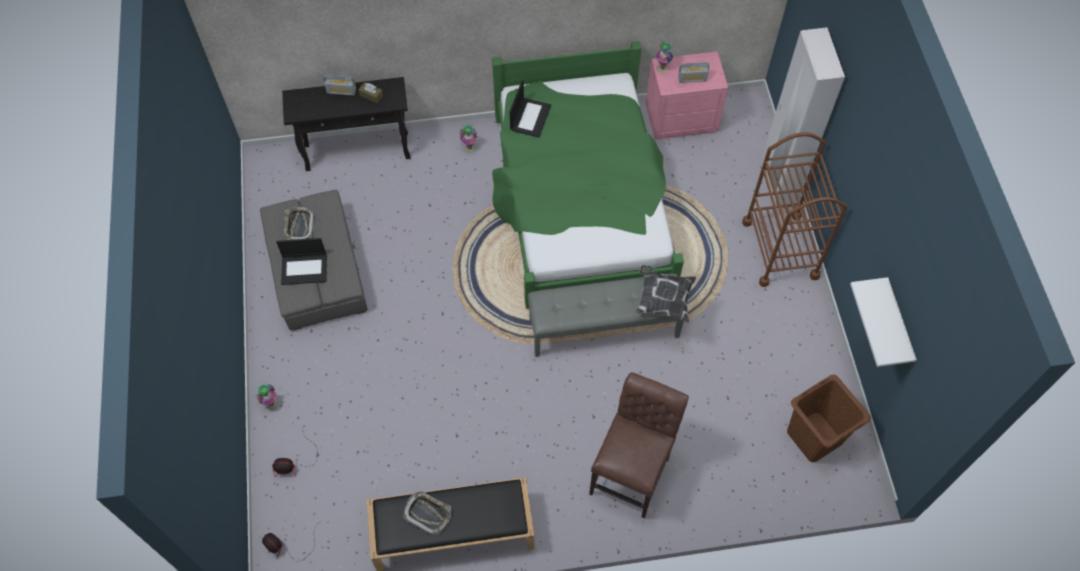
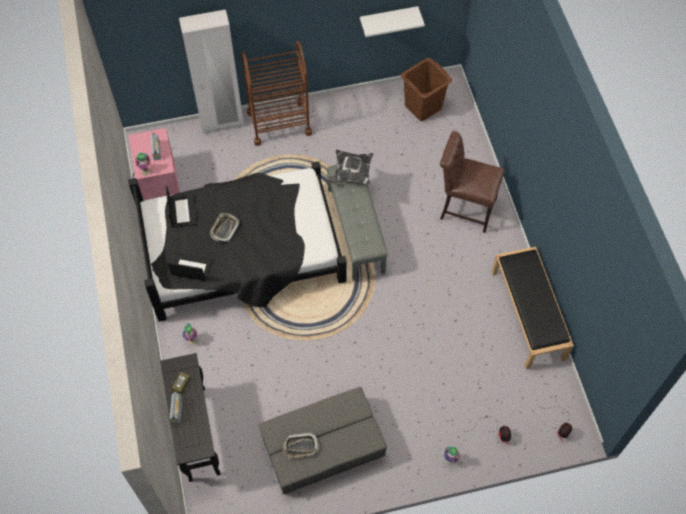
camera: 95 degrees left, 0 degrees up
laptop [276,238,327,285] -> laptop moved to [166,186,197,228]
tray [403,492,451,535] -> tray moved to [210,213,240,242]
green bed [492,41,684,309] -> black bed [128,161,347,322]

